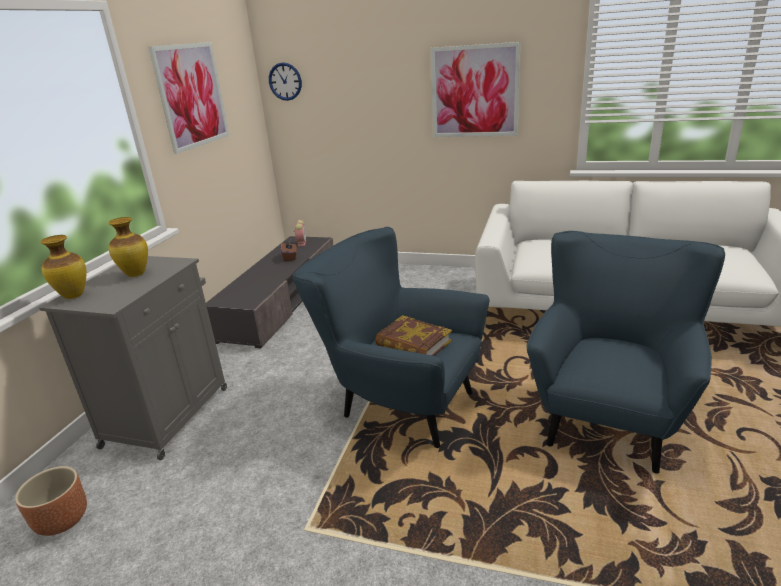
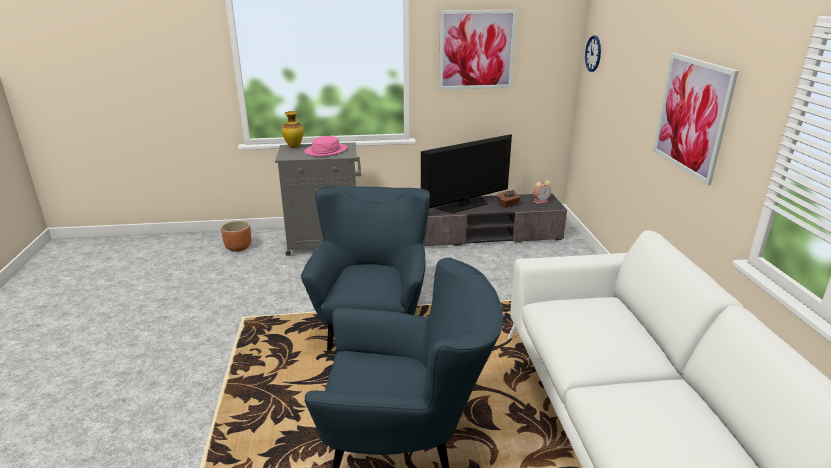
camera: 65 degrees right, 0 degrees up
vase [108,217,148,277] -> pink hat [304,136,347,156]
book [375,315,452,356] -> none
none -> television [421,134,512,213]

